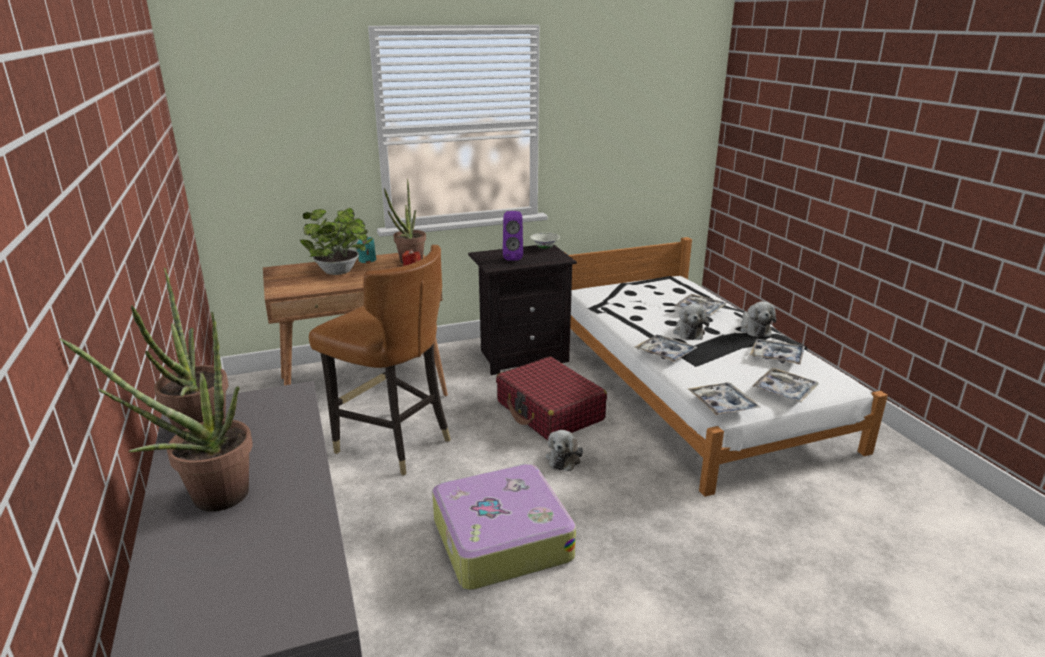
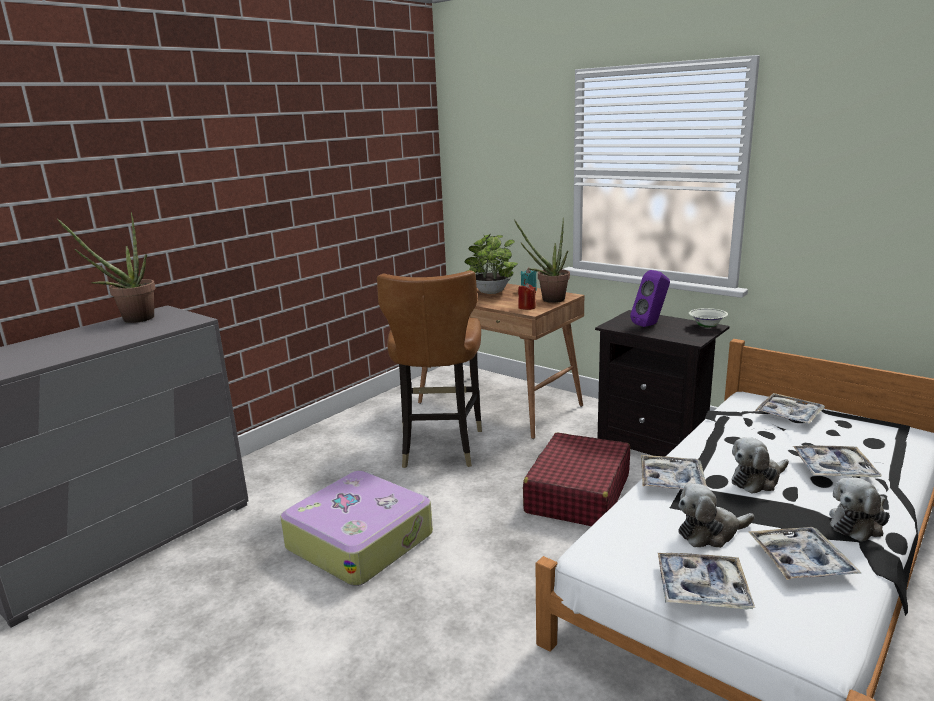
camera: 60 degrees right, 5 degrees down
potted plant [60,312,253,512] -> none
plush toy [546,430,583,471] -> plush toy moved to [678,483,754,548]
tray [688,382,761,415] -> tray moved to [755,393,824,424]

